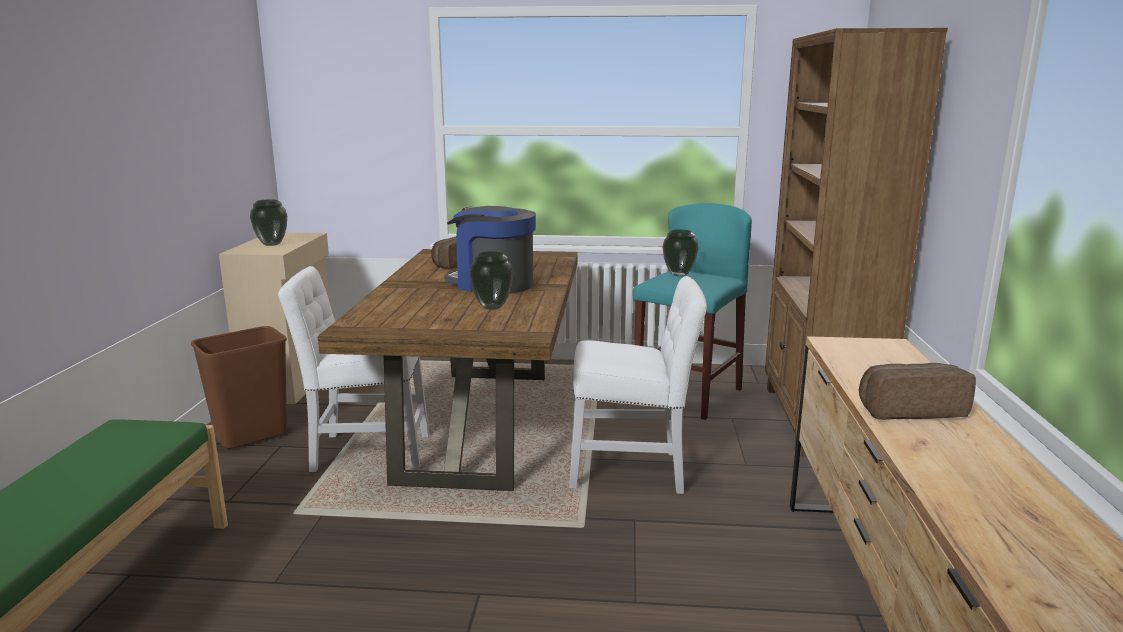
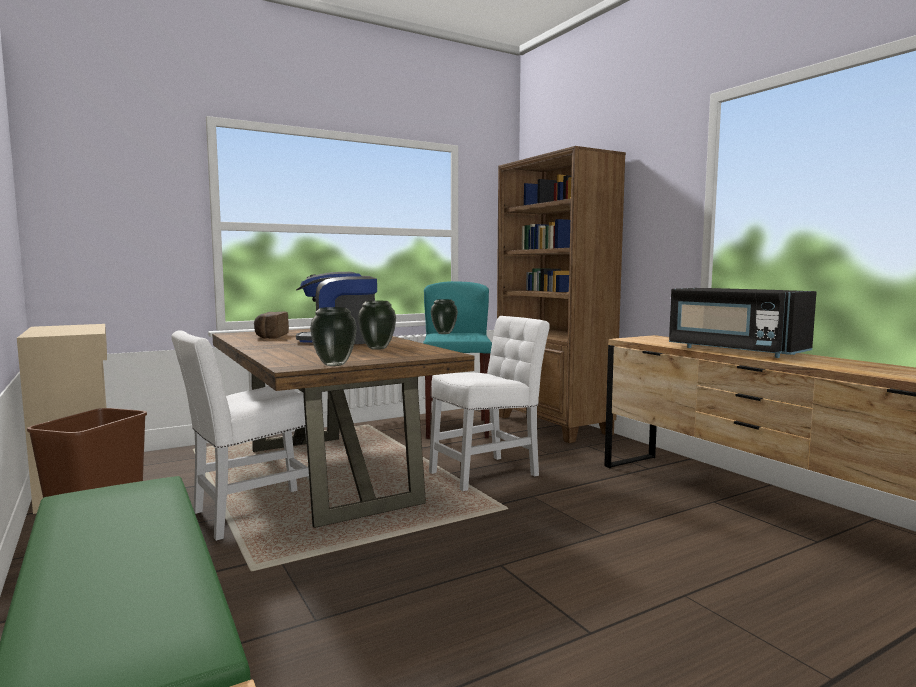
camera: 35 degrees left, 10 degrees down
vase [250,199,287,246] -> vase moved to [310,307,357,366]
bread [859,363,976,420] -> black microwave [669,288,817,358]

